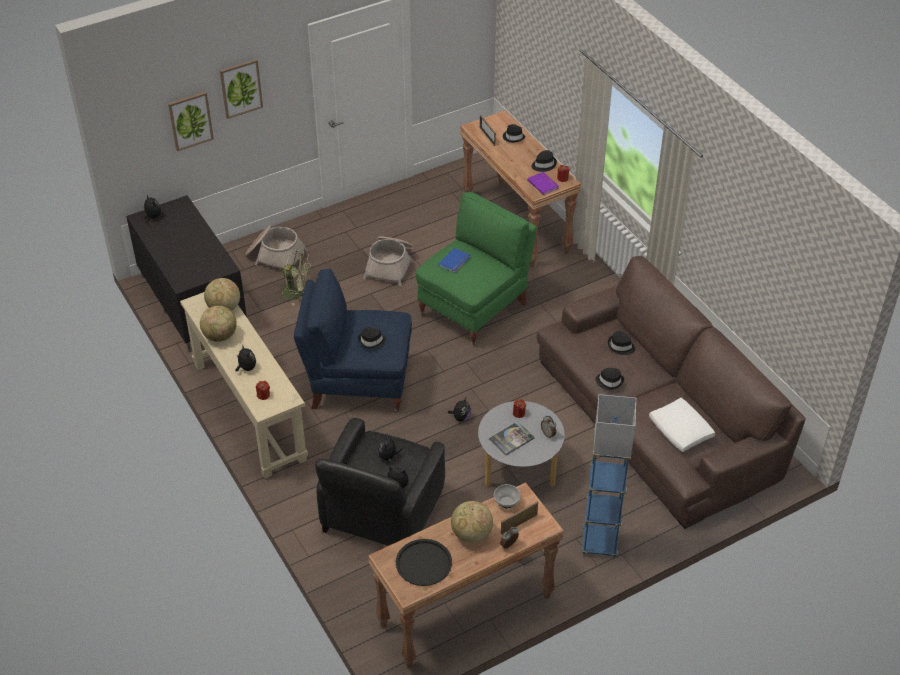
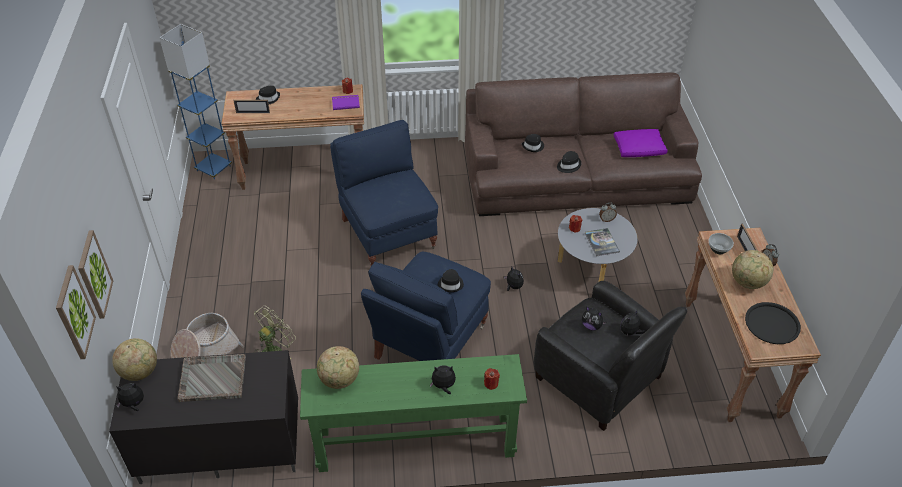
camera: 65 degrees left, 0 degrees up
beige console table [180,292,308,478] -> green console table [300,354,527,472]
globe [200,306,237,342] -> globe moved to [112,338,157,381]
picture [220,59,263,119] -> picture moved to [56,265,96,359]
basket [363,236,414,287] -> none
green armchair [416,192,536,346] -> blue armchair [330,120,438,266]
blue book [438,248,470,273] -> none
black hat [531,150,557,172] -> none
blue floor lamp [582,394,636,558] -> blue floor lamp moved to [159,24,232,179]
white pillow [649,398,715,452] -> purple pillow [614,129,668,157]
none -> grey tray [178,354,246,402]

